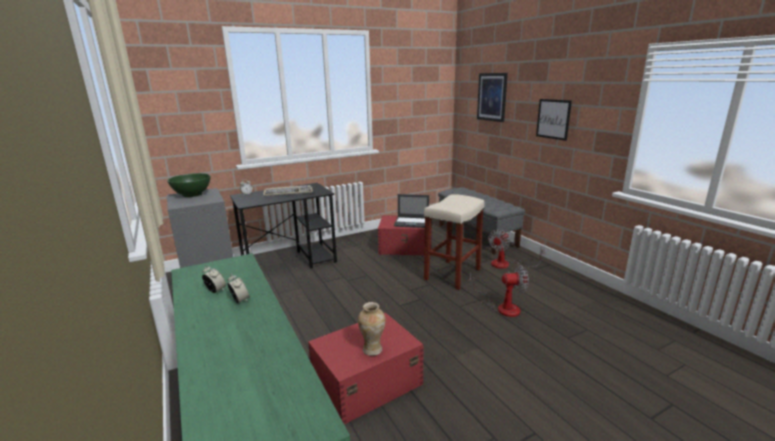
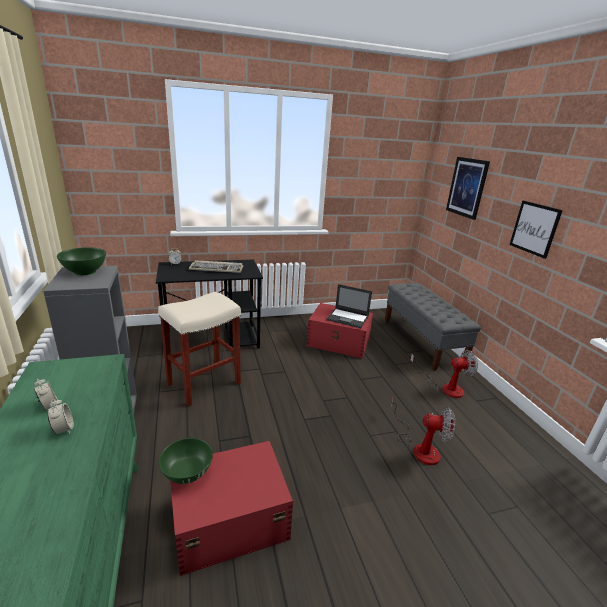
camera: 10 degrees right, 5 degrees up
vase [358,302,386,356] -> none
beige stool [424,195,484,290] -> beige stool moved to [158,292,241,407]
fan [488,230,545,269] -> fan turned 150 degrees counterclockwise [410,350,478,398]
none -> green bowl [158,438,213,484]

